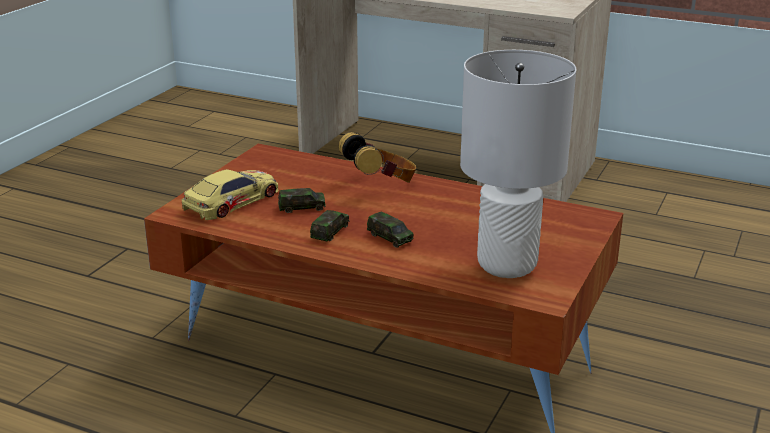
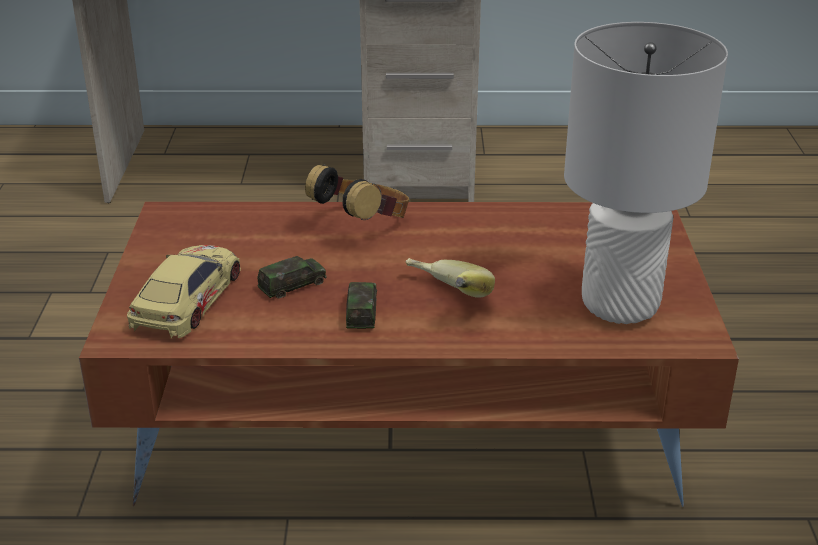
camera: 25 degrees left, 5 degrees up
toy car [367,212,413,248] -> banana [406,258,495,298]

